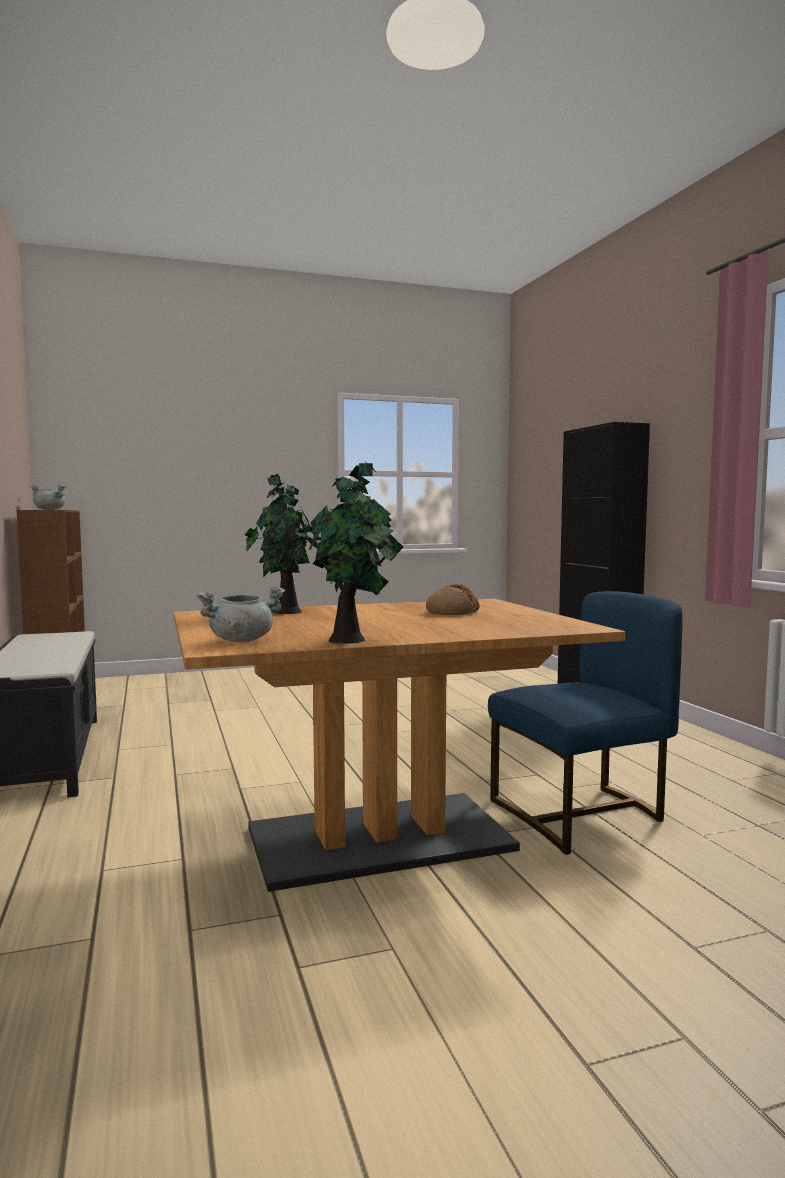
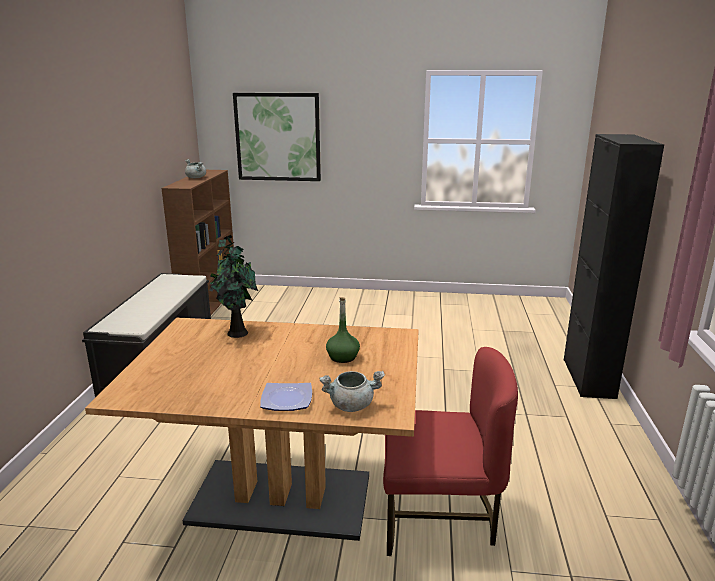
camera: 25 degrees right, 15 degrees up
grey cooking pot [197,586,285,642] -> grey cooking pot moved to [320,371,385,412]
potted plant [297,462,403,644] -> none
bread [426,584,480,615] -> green bottle [326,297,360,363]
blue chair [488,591,683,855] -> red chair [383,347,518,556]
none -> picture [233,93,321,181]
none -> plate [260,383,312,411]

